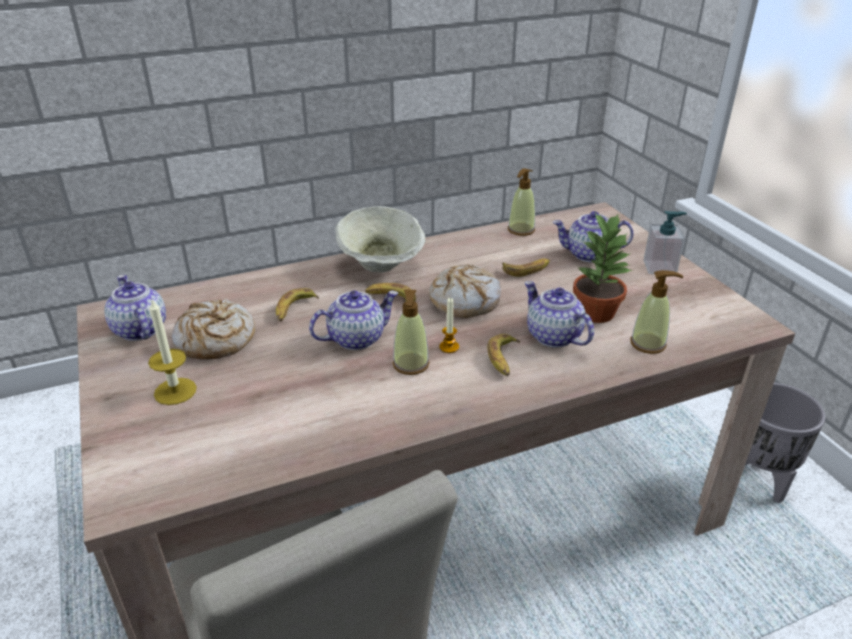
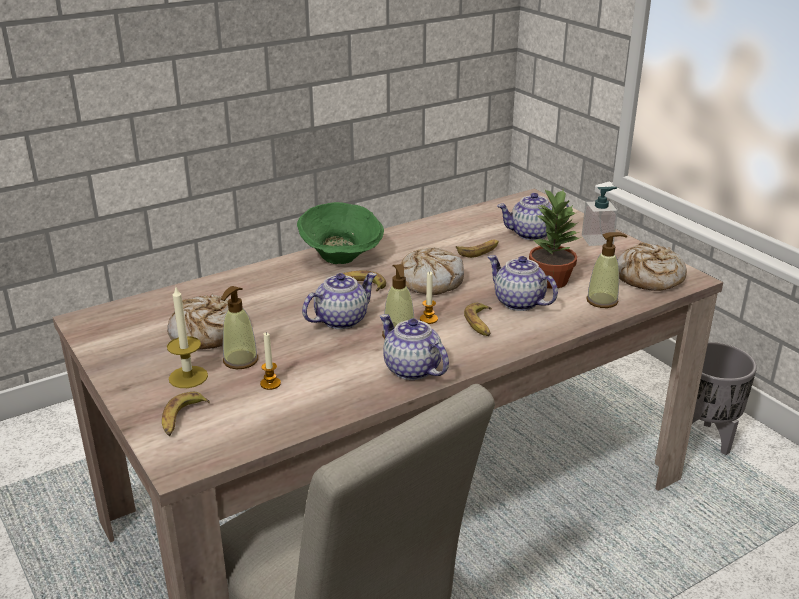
camera: 10 degrees left, 5 degrees down
teapot [104,275,166,341] -> teapot moved to [380,314,449,380]
banana [276,288,319,322] -> banana moved to [162,392,210,436]
beige bowl [335,206,426,272] -> green bowl [297,202,384,264]
soap dispenser [508,168,535,236] -> soap dispenser moved to [221,286,258,369]
none -> candle [260,332,281,390]
none -> bread [617,243,687,291]

